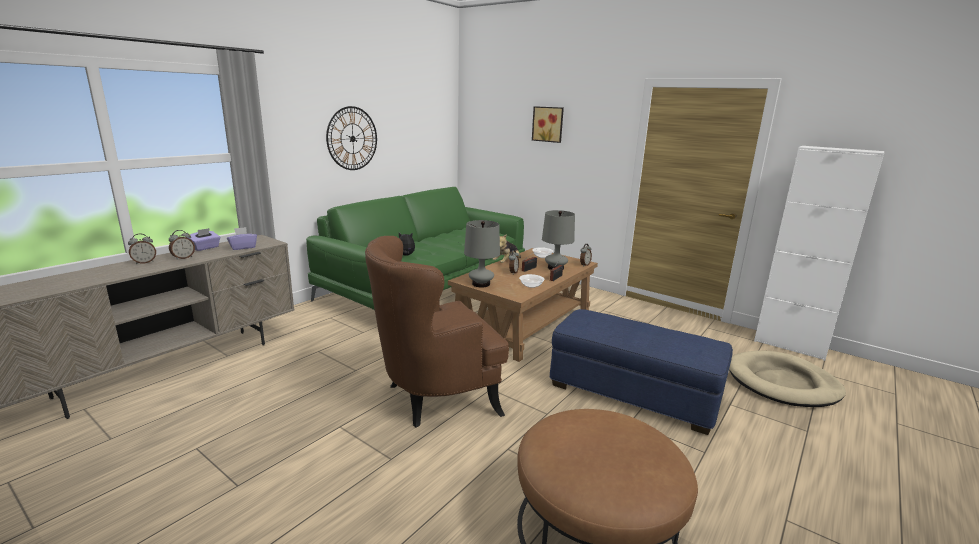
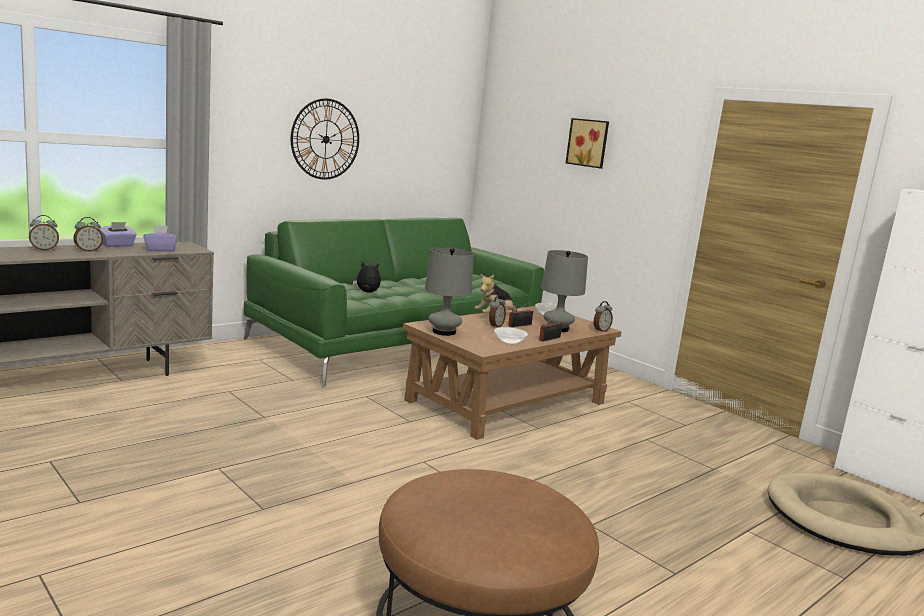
camera: 10 degrees right, 5 degrees down
brown armchair [365,236,509,428] -> none
blue ottoman [550,309,733,435] -> none

